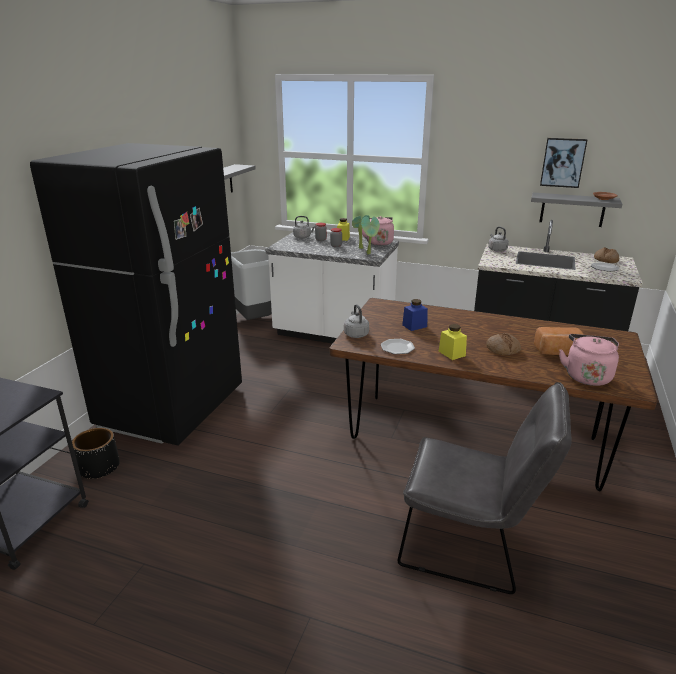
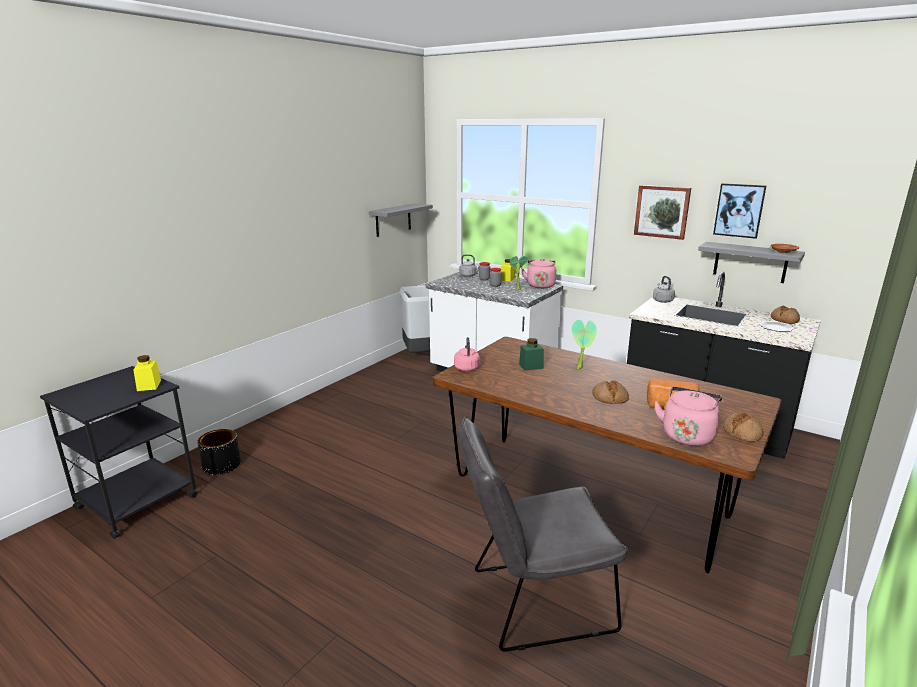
camera: 15 degrees right, 5 degrees down
black fridge [30,143,242,446] -> none
grey kettle [344,304,369,338] -> pink kettle [454,337,480,371]
potted plant [361,216,380,254] -> potted plant moved to [572,320,597,369]
plate [380,339,415,354] -> none
grey chair [398,382,572,594] -> grey chair turned 135 degrees clockwise [457,417,628,652]
blue jar [402,299,428,331] -> green jar [519,338,544,371]
yellow jar [439,324,467,360] -> yellow jar moved to [133,355,161,391]
none -> picture [634,185,691,240]
none -> bread [723,412,764,442]

